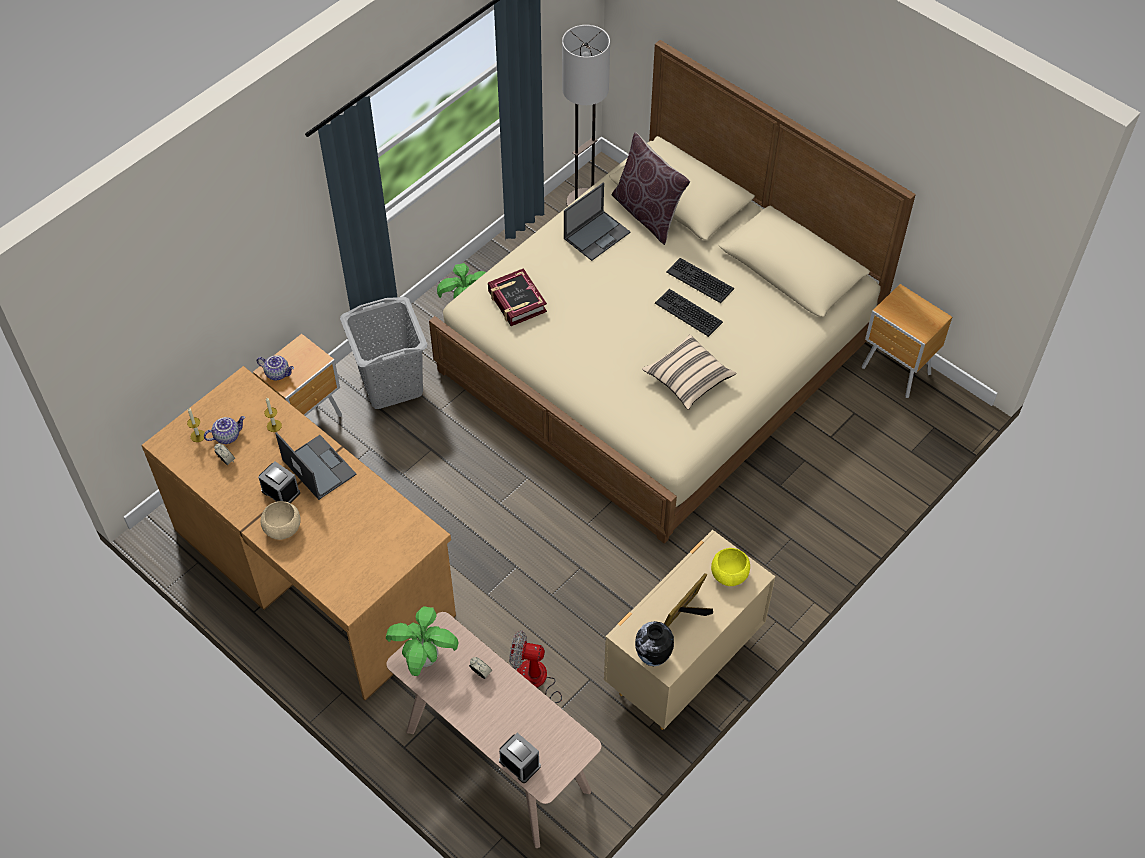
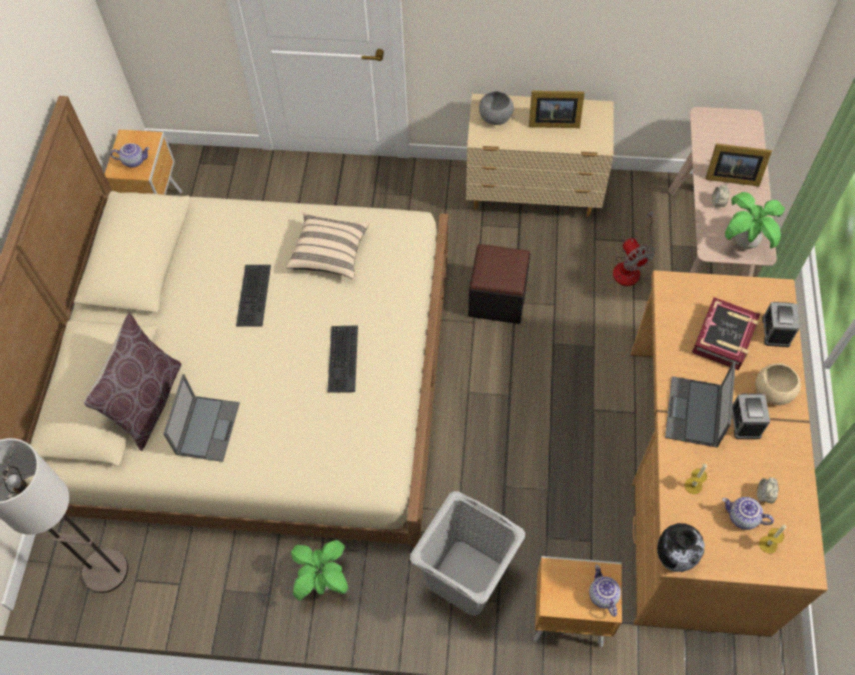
camera: 125 degrees left, 5 degrees up
book [488,268,547,326] -> book moved to [692,297,760,370]
alarm clock [499,733,541,783] -> alarm clock moved to [762,302,800,347]
laptop [564,183,630,261] -> laptop turned 90 degrees clockwise [163,374,240,462]
vase [635,621,674,666] -> vase moved to [657,523,705,572]
keyboard [666,258,734,303] -> keyboard moved to [328,325,358,393]
yellow bowl [711,548,750,586] -> grey bowl [479,91,514,125]
none -> teapot [111,143,150,168]
none -> black ottoman [468,244,530,324]
none -> picture frame [705,143,772,186]

